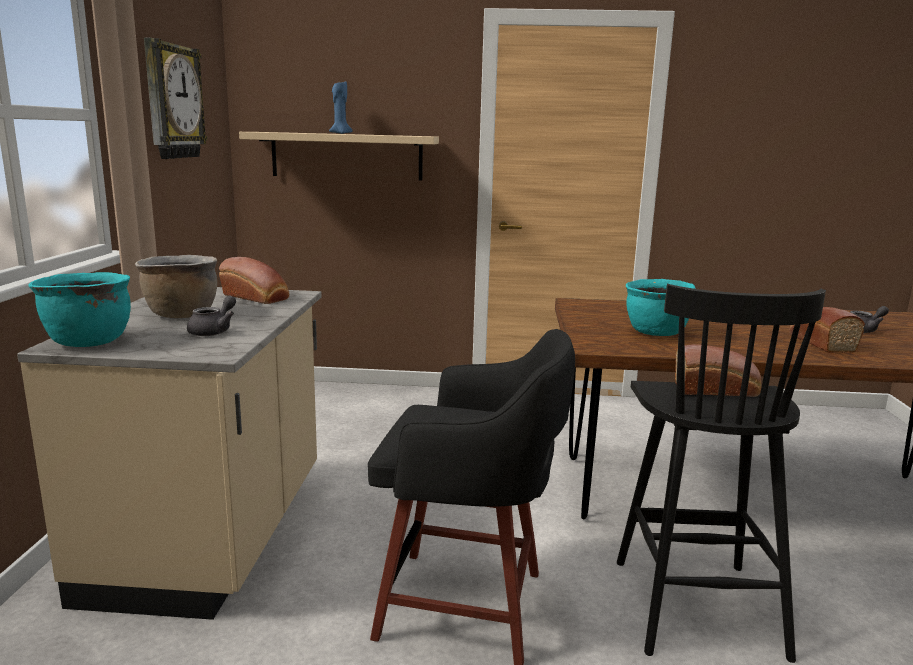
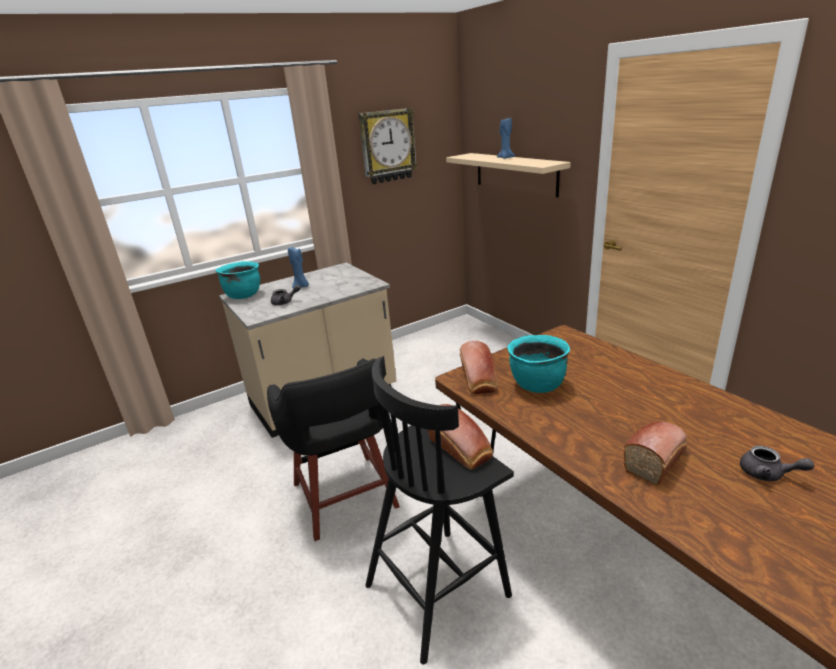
camera: 55 degrees right, 10 degrees up
brown cooking pot [135,255,217,318] -> blue candle [288,247,309,288]
bread [219,257,289,304] -> bread moved to [460,341,498,395]

